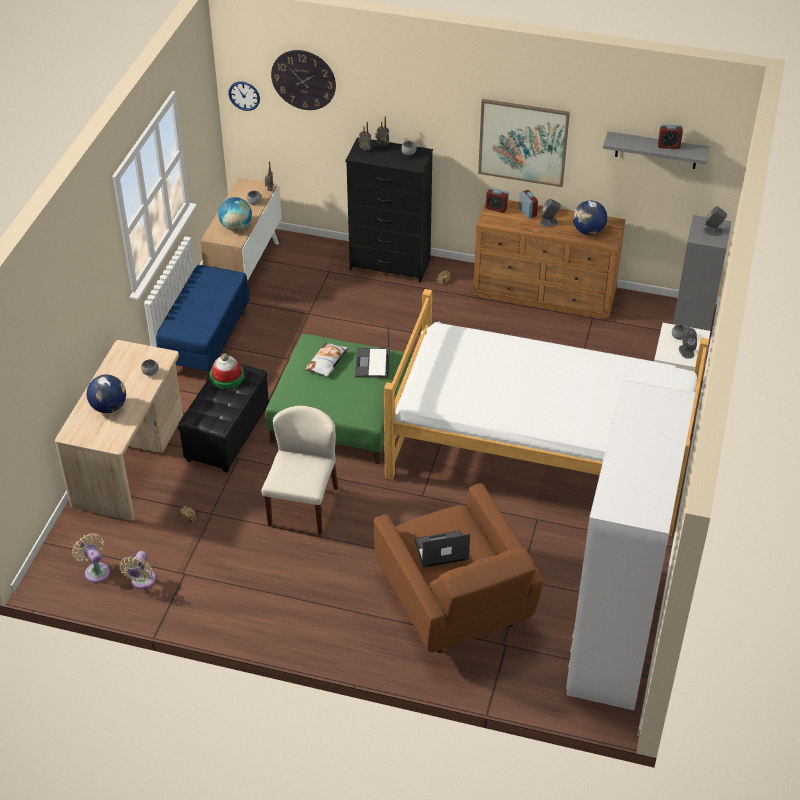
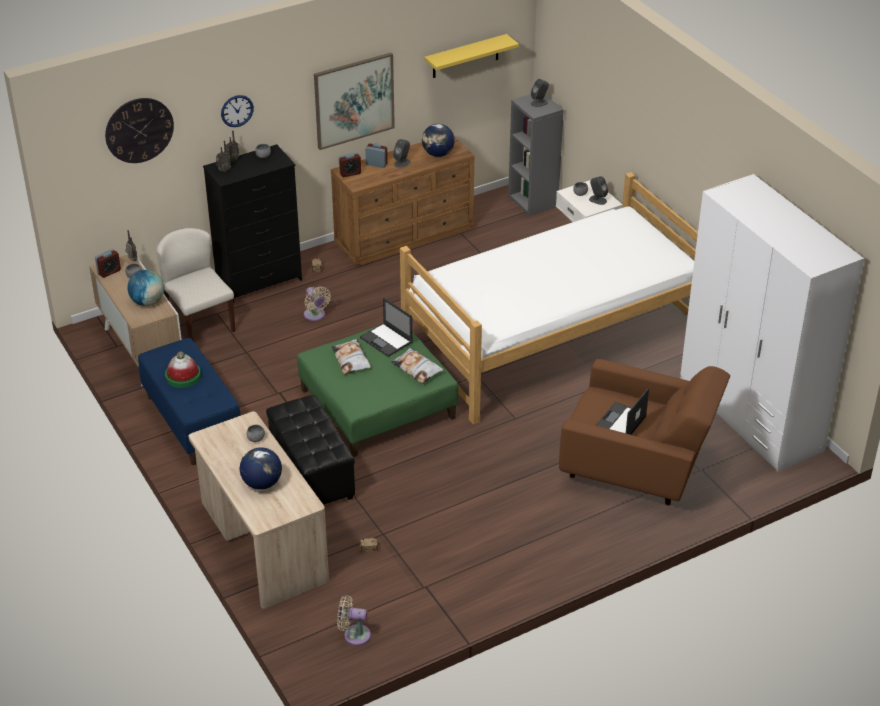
camera: 45 degrees left, 5 degrees down
beige fan [119,551,156,589] -> beige fan moved to [304,287,331,321]
hat [210,353,244,389] -> hat moved to [165,352,201,388]
wall clock [228,82,260,111] -> wall clock moved to [221,95,254,127]
beige chair [261,406,338,535] -> beige chair moved to [157,228,235,340]
grey shelf [603,131,710,169] -> yellow shelf [424,34,519,78]
alarm clock [658,125,683,149] -> alarm clock moved to [95,249,121,278]
none -> pillow [391,348,443,384]

